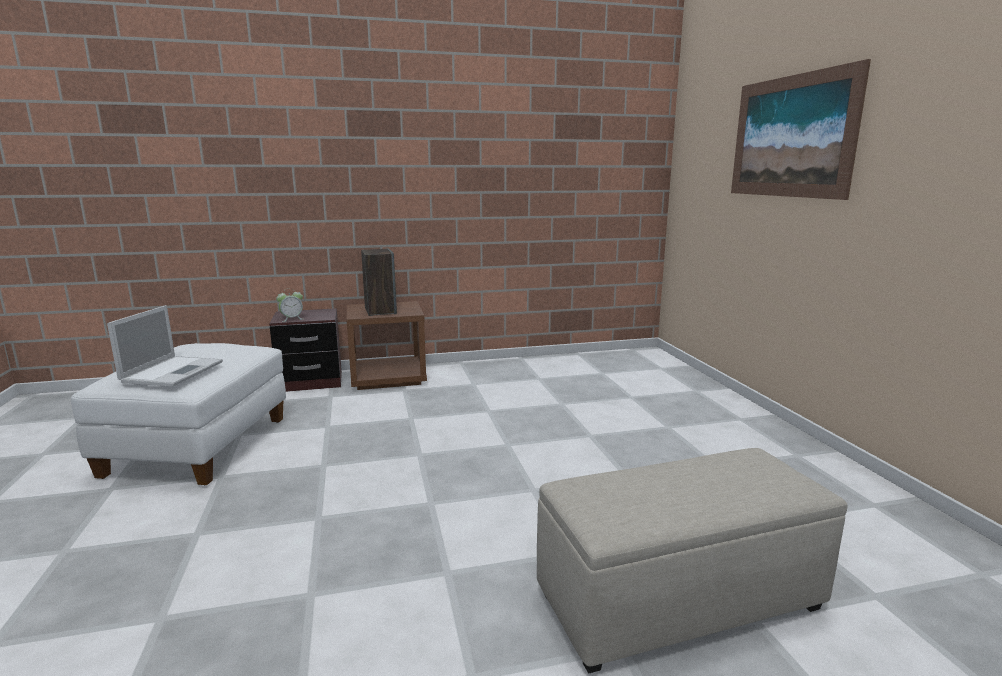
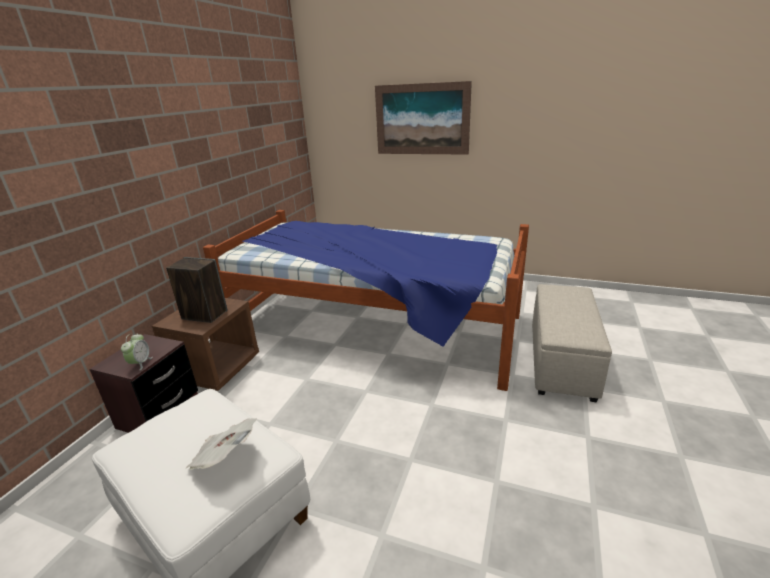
camera: 55 degrees left, 10 degrees up
laptop [107,305,223,387] -> newspaper [186,418,257,470]
none -> bed [203,210,529,391]

